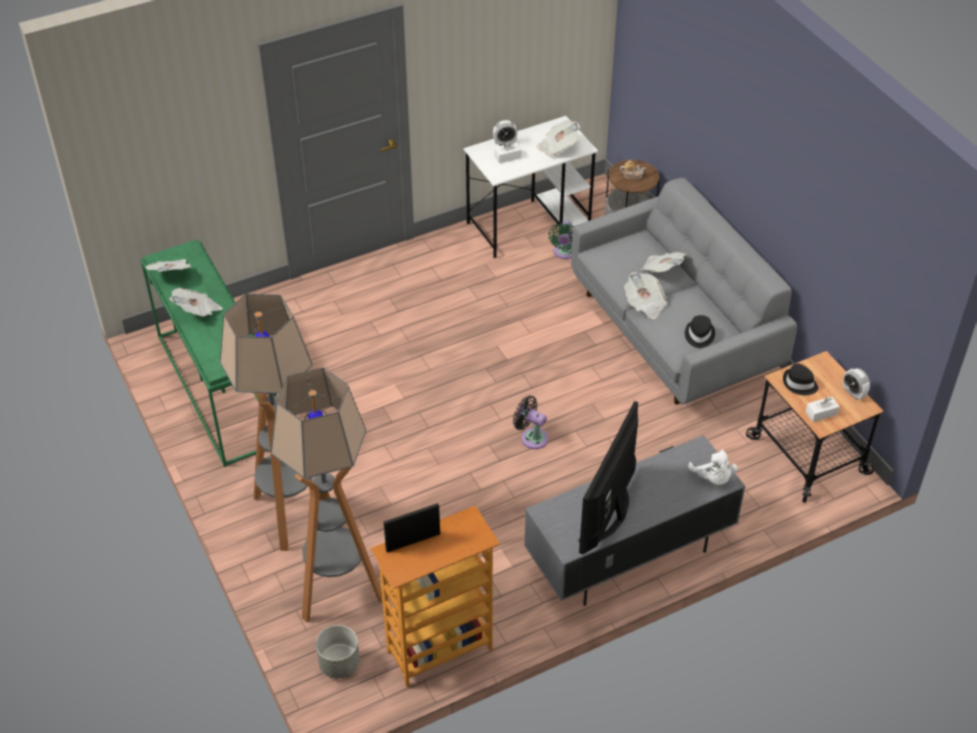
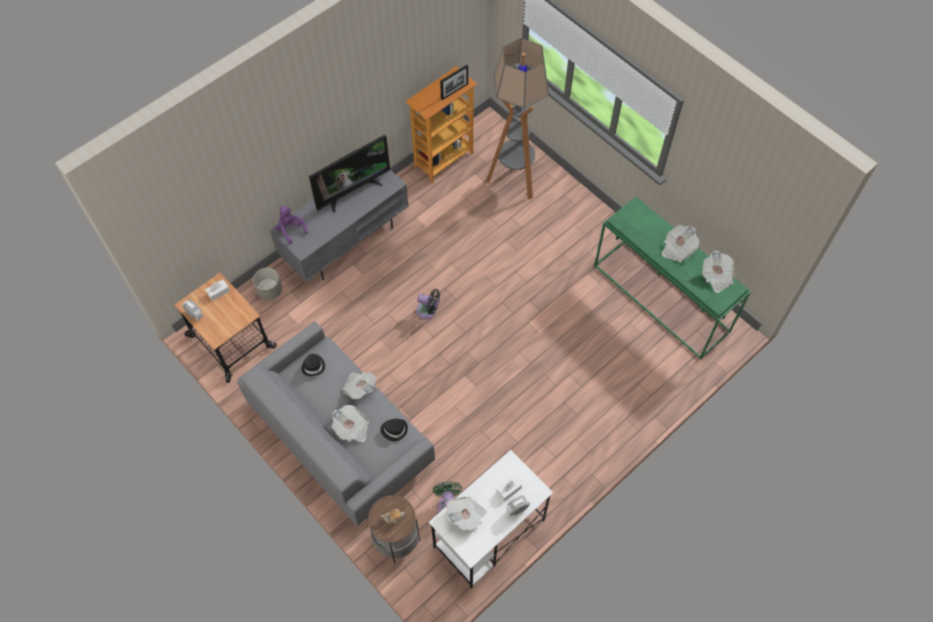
camera: 165 degrees right, 15 degrees up
floor lamp [220,294,331,551] -> none
grey planter [316,625,360,679] -> grey planter moved to [253,268,282,300]
television [578,401,638,554] -> television turned 45 degrees clockwise [309,135,390,213]
white plush toy [688,450,738,485] -> purple plush toy [274,206,308,244]
black hat [783,363,818,395] -> black hat moved to [380,419,408,441]

